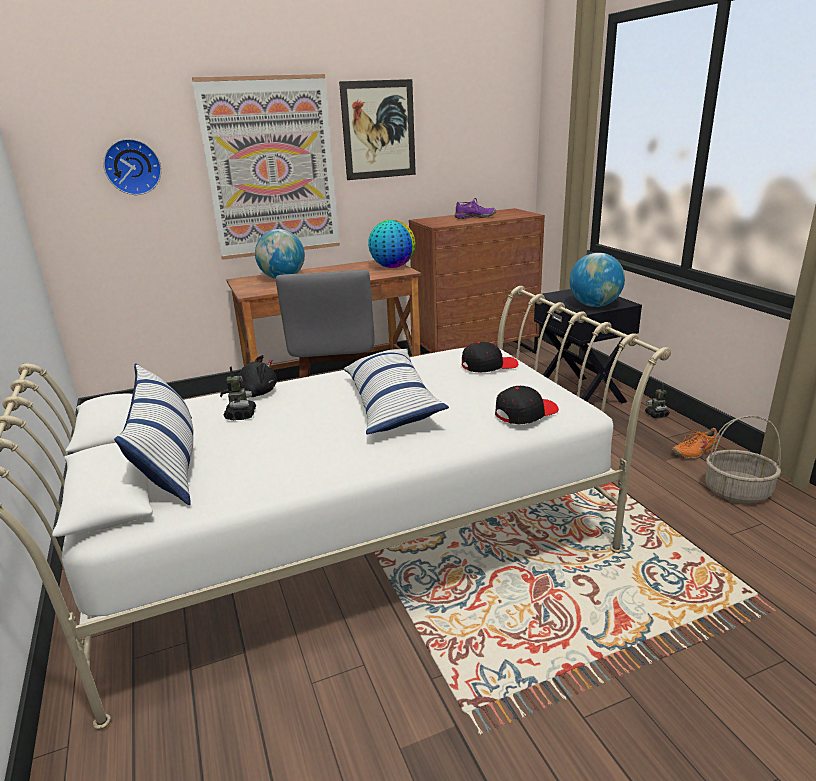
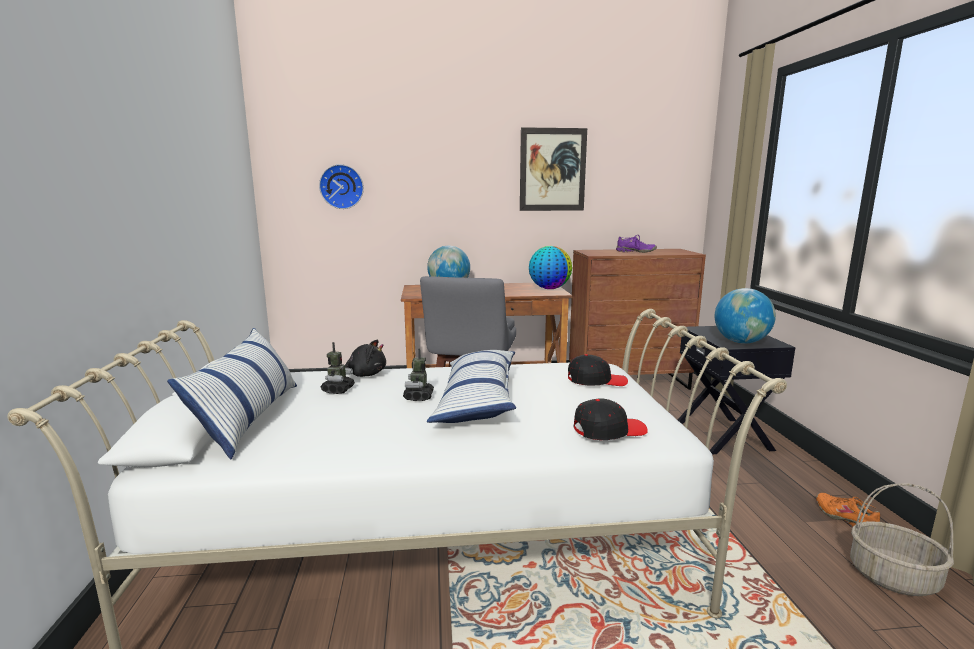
camera: 15 degrees right, 10 degrees down
picture [192,74,340,260] -> none
toy robot [645,384,670,419] -> toy robot moved to [403,349,434,401]
orange shoe [672,428,719,459] -> orange shoe turned 75 degrees clockwise [816,493,880,527]

